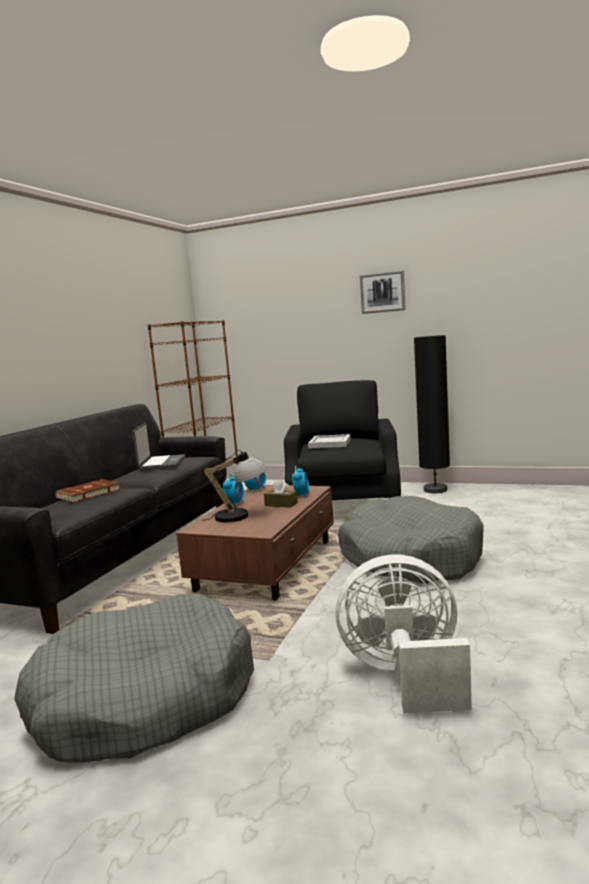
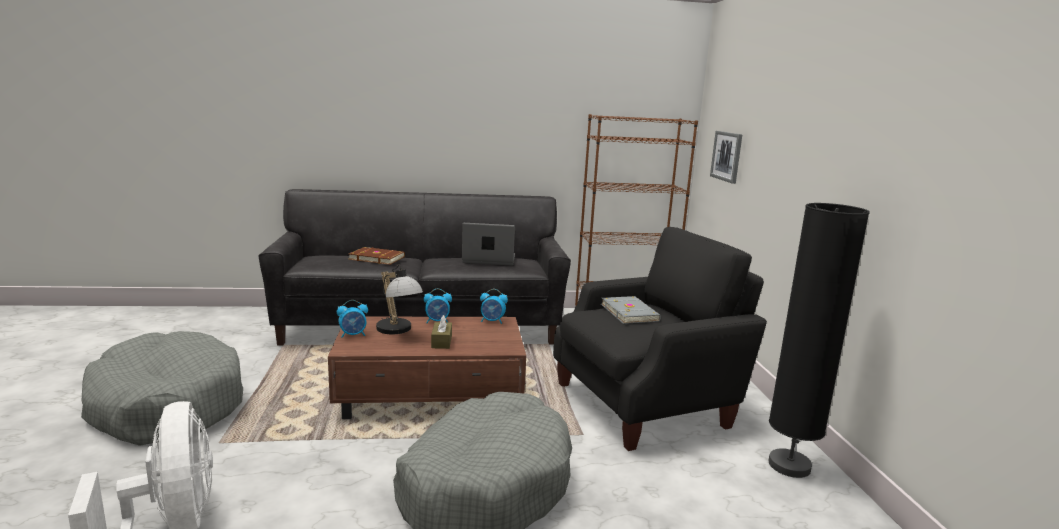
camera: 60 degrees right, 5 degrees up
laptop [132,423,185,470] -> laptop turned 150 degrees counterclockwise [462,223,515,266]
alarm clock [292,466,310,498] -> alarm clock moved to [337,300,368,338]
white tray [308,434,351,448] -> grey book [601,296,661,324]
picture [360,270,405,314] -> picture moved to [710,131,742,184]

